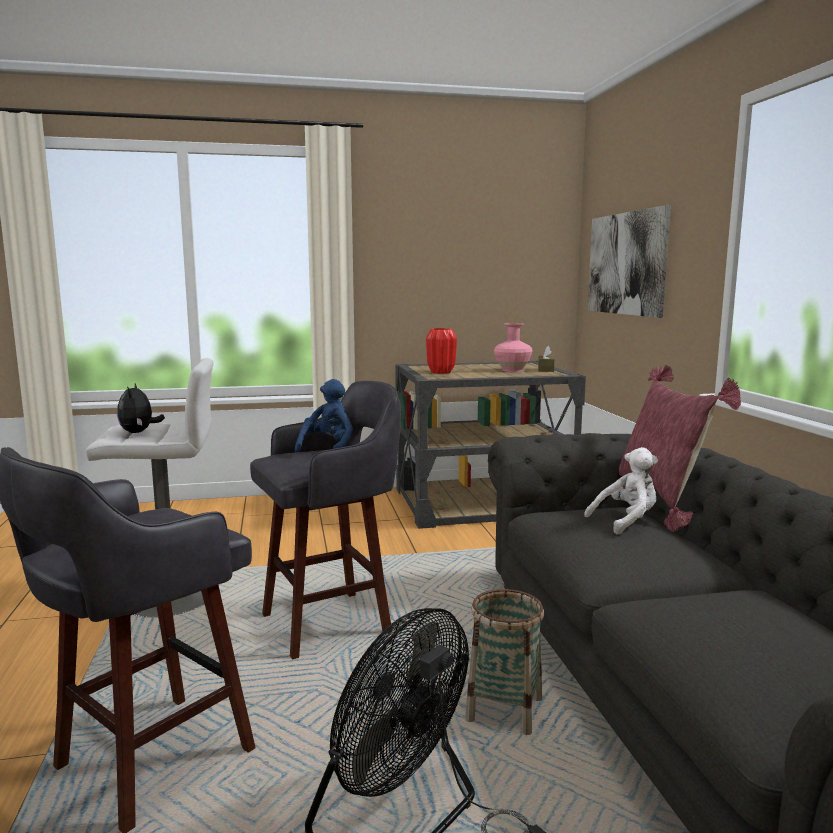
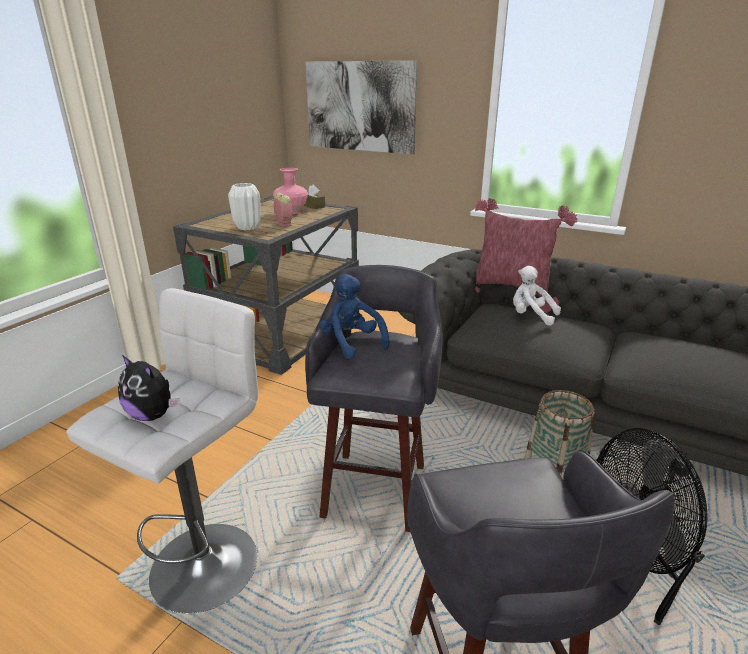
camera: 50 degrees left, 15 degrees up
red vase [426,328,457,374] -> white vase [228,183,261,230]
white plush toy [584,447,658,534] -> white plush toy turned 75 degrees counterclockwise [513,266,561,326]
none -> alarm clock [274,193,293,227]

